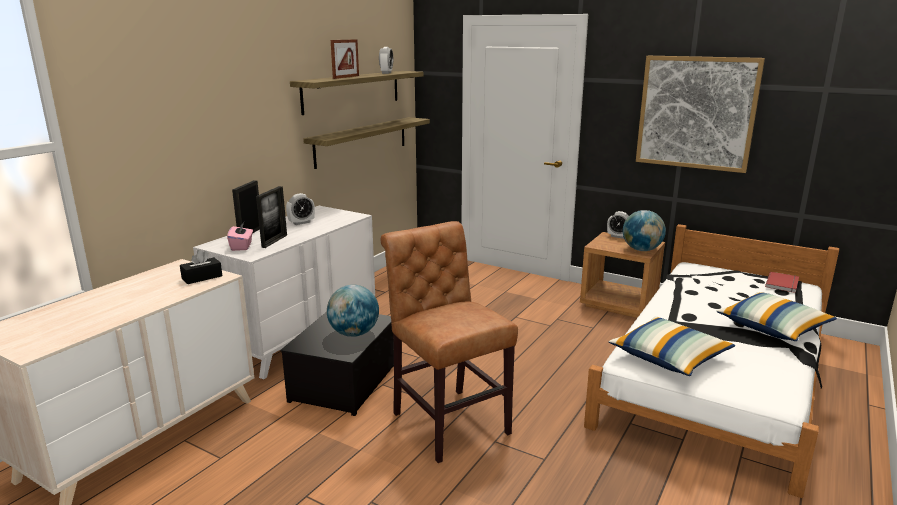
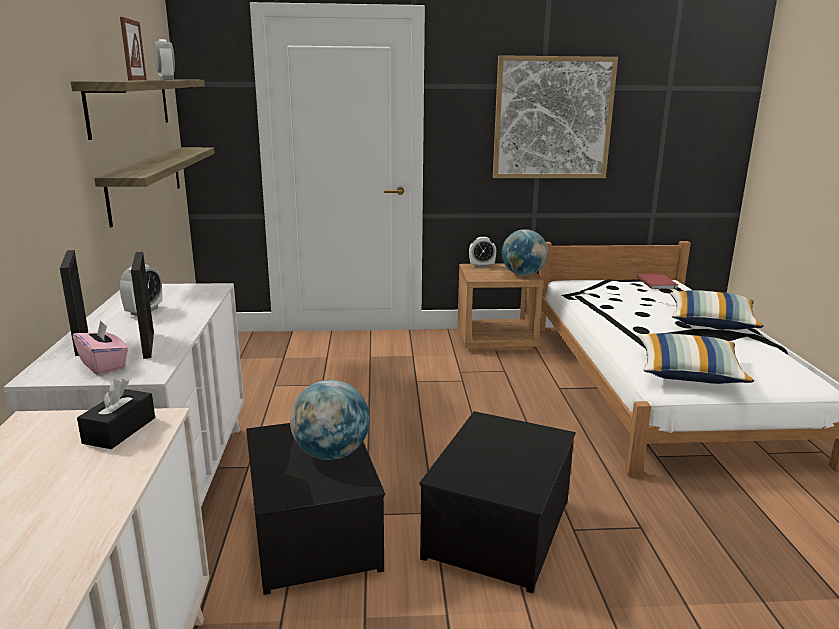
camera: 35 degrees left, 0 degrees up
brown chair [381,221,518,463] -> storage box [419,411,576,593]

